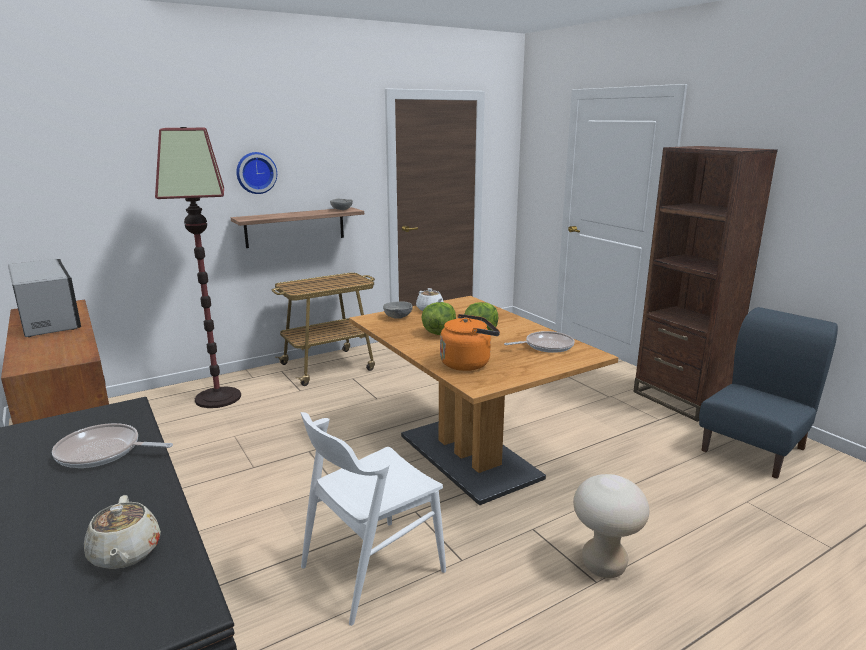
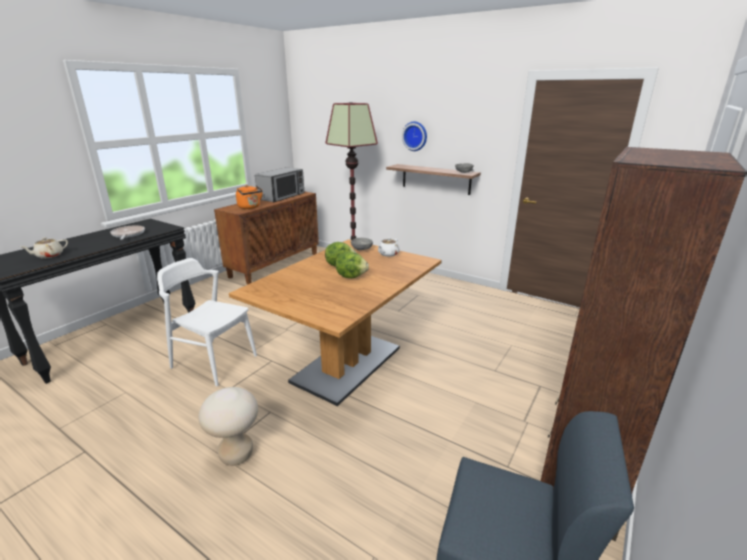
camera: 65 degrees right, 5 degrees up
cart [272,273,375,386] -> none
orange kettle [440,314,500,371] -> orange kettle moved to [236,185,263,209]
frying pan [504,331,575,353] -> none

